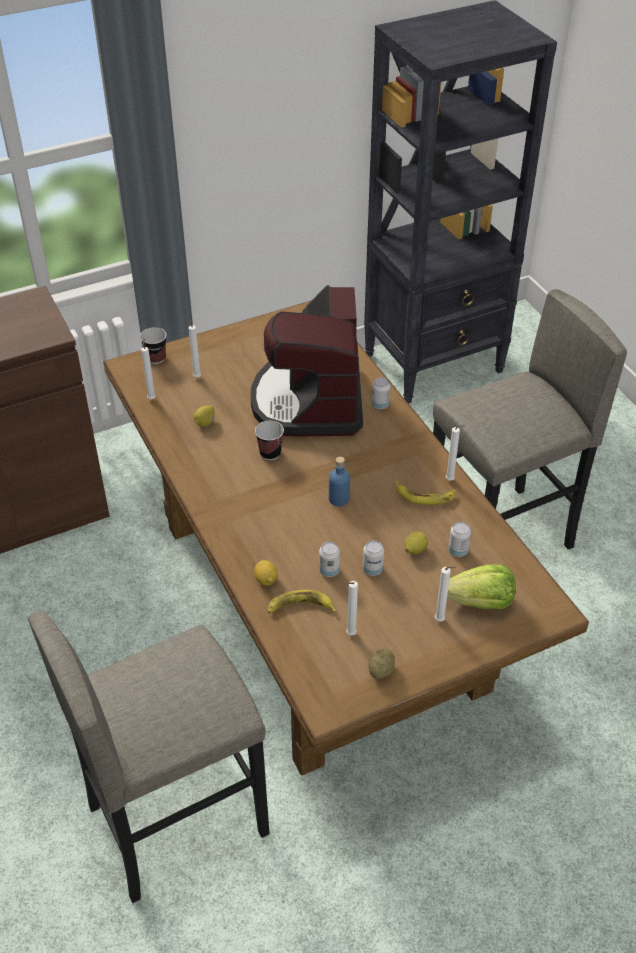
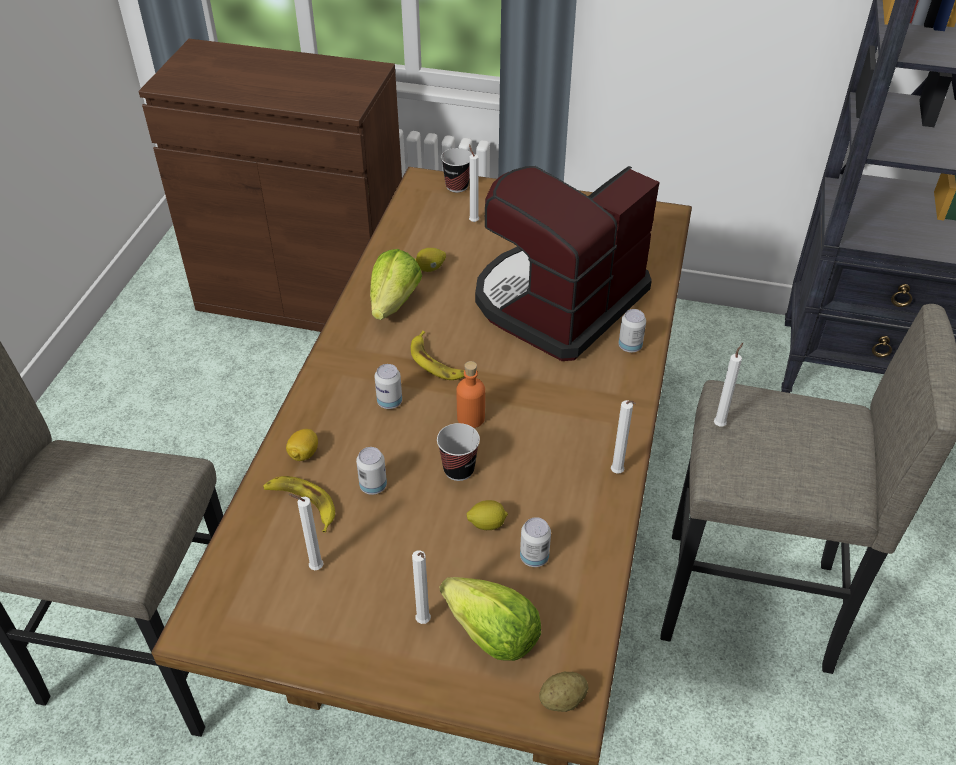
camera: 40 degrees right, 0 degrees up
white candle [141,339,156,399] -> white candle moved to [714,343,743,427]
cup [255,421,284,460] -> cup moved to [437,423,480,481]
blue bottle [329,457,350,506] -> orange bottle [457,361,485,428]
can [363,540,384,576] -> can moved to [375,364,402,409]
potato [368,648,395,679] -> potato moved to [539,672,589,712]
banana [395,481,456,505] -> banana moved to [411,331,464,380]
none -> lettuce [370,249,422,320]

